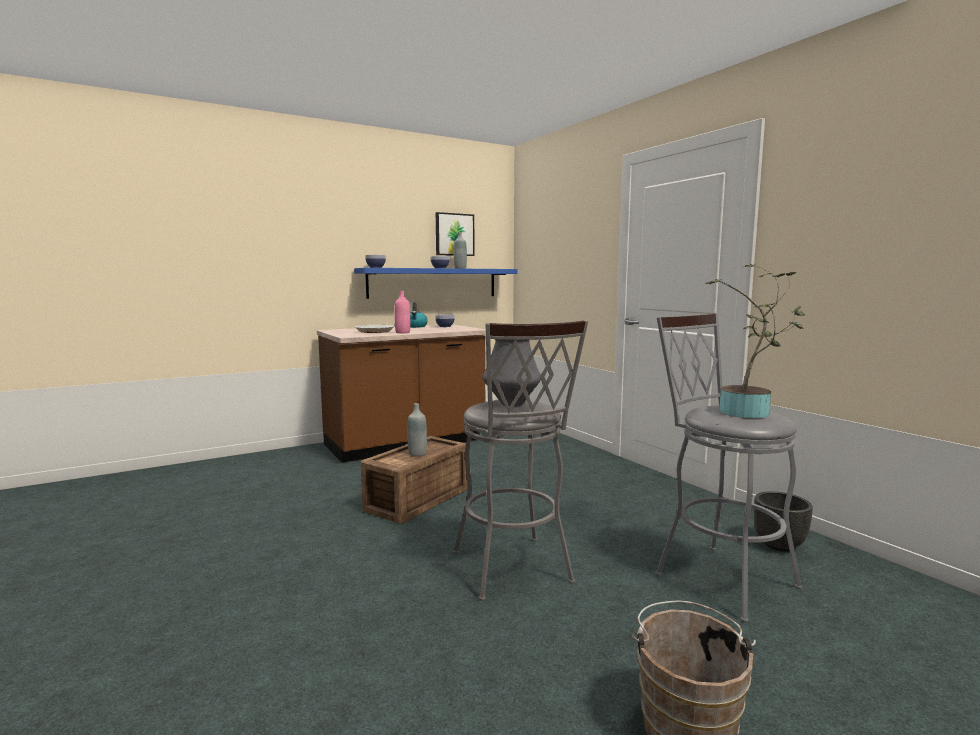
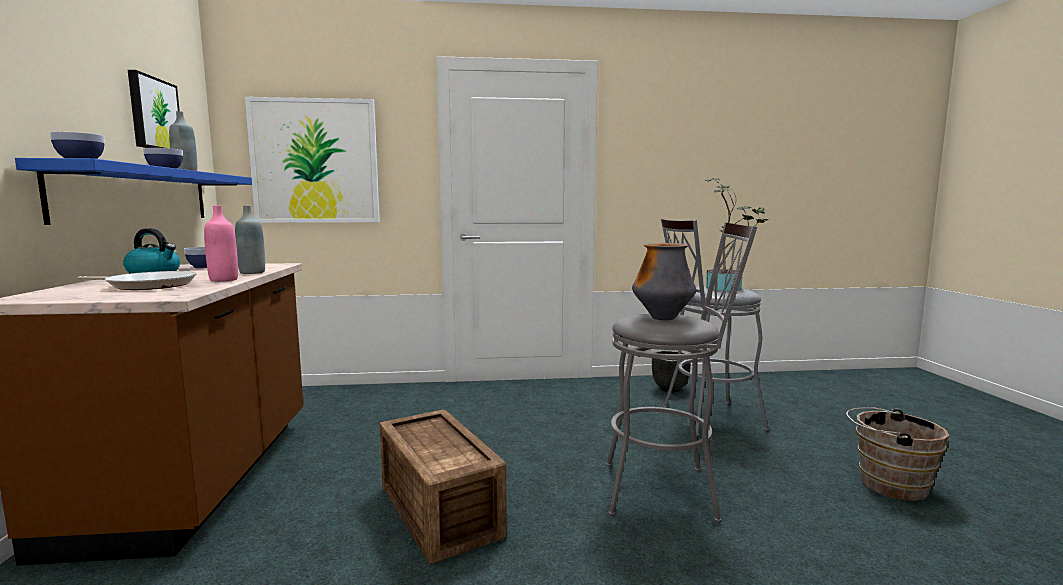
camera: 65 degrees left, 0 degrees up
grey bottle [407,403,427,457] -> grey bottle moved to [235,206,265,274]
none -> picture [245,97,380,223]

